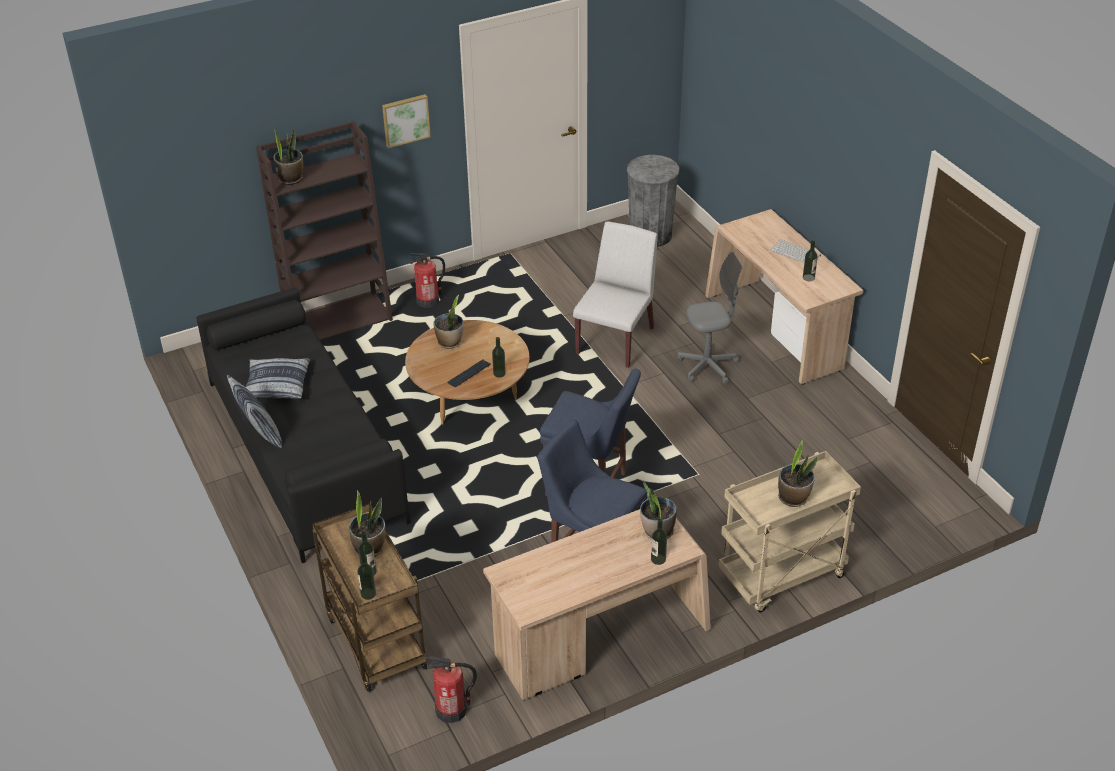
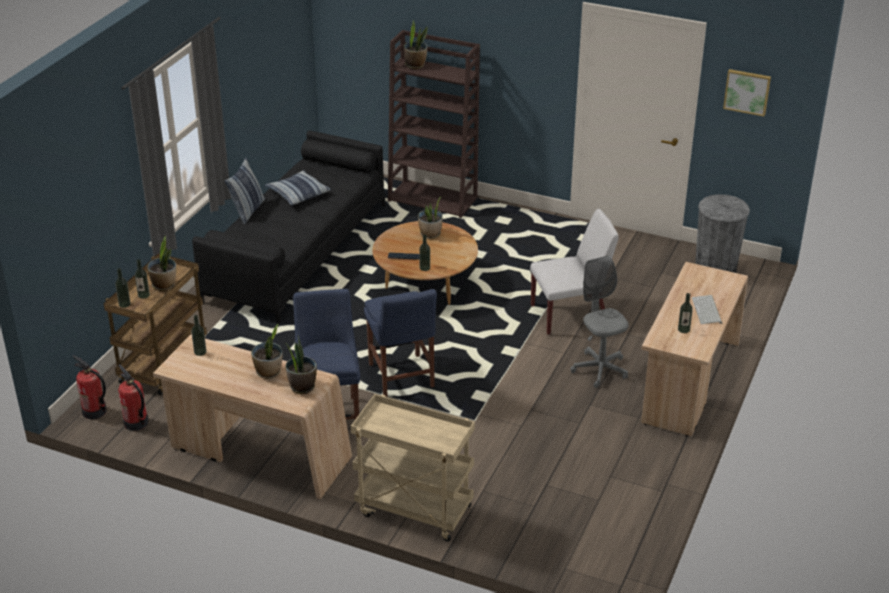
camera: 50 degrees right, 5 degrees down
picture [382,94,431,148] -> picture moved to [723,69,771,116]
fire extinguisher [409,253,445,308] -> fire extinguisher moved to [73,355,107,419]
bottle [651,519,667,565] -> bottle moved to [191,315,206,356]
grey office chair [677,252,742,384] -> grey office chair turned 150 degrees counterclockwise [570,256,629,388]
potted plant [778,440,818,507] -> potted plant moved to [251,324,282,379]

